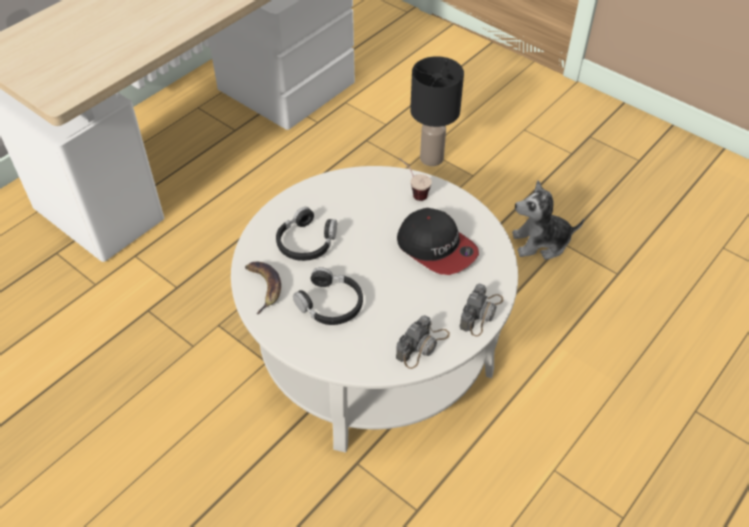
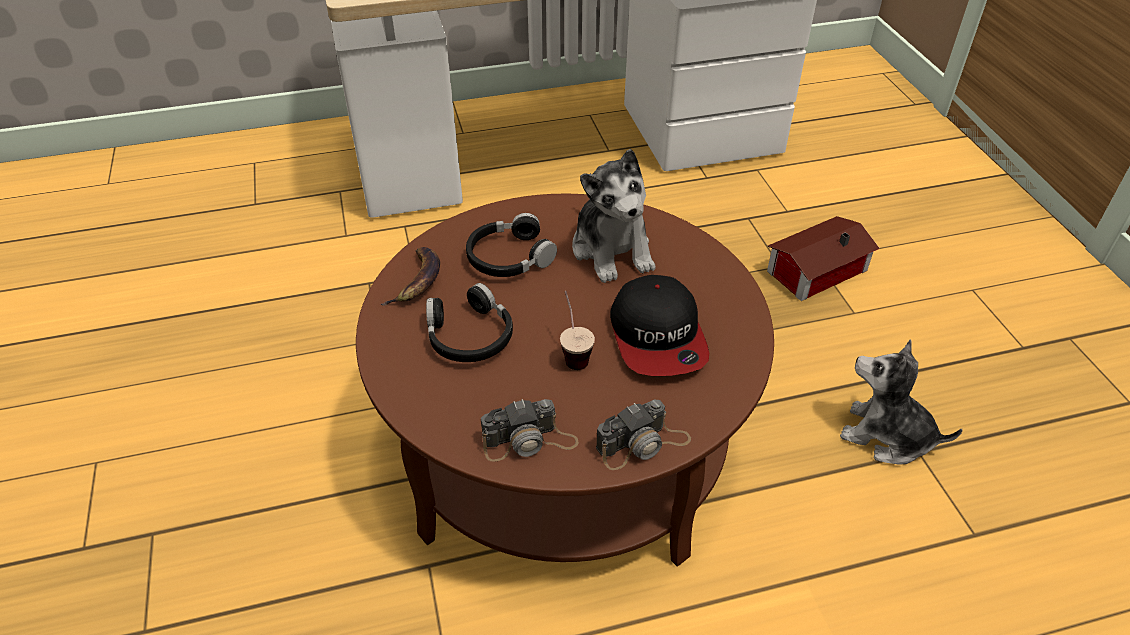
camera: 35 degrees right, 5 degrees down
white coffee table [231,166,518,453] -> brown coffee table [356,194,774,567]
cup [400,159,432,201] -> cup moved to [560,291,595,370]
black table lamp [410,56,464,166] -> toy house [767,216,880,301]
none -> plush toy [572,149,655,283]

